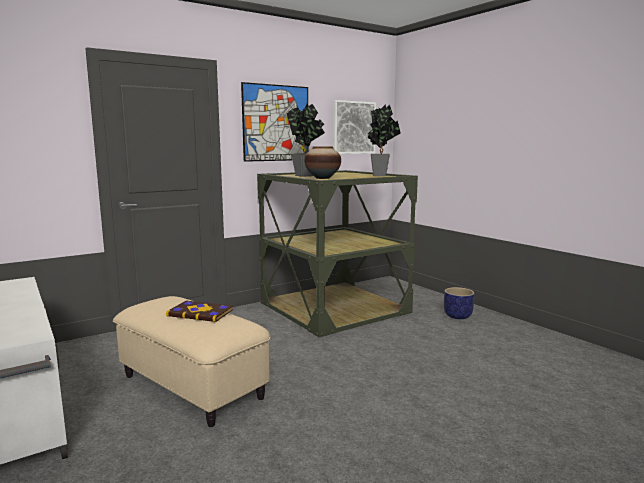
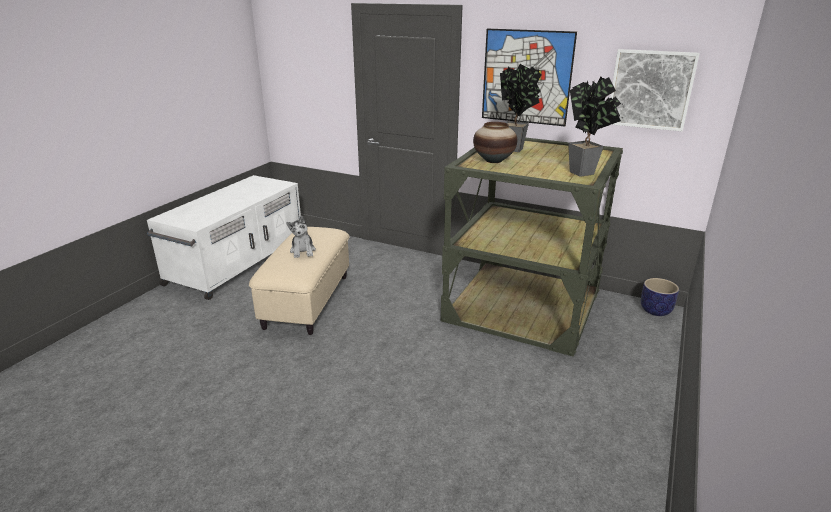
camera: 60 degrees right, 15 degrees up
book [166,301,233,322] -> plush toy [286,216,316,258]
planter [444,287,474,319] -> planter moved to [641,278,679,316]

